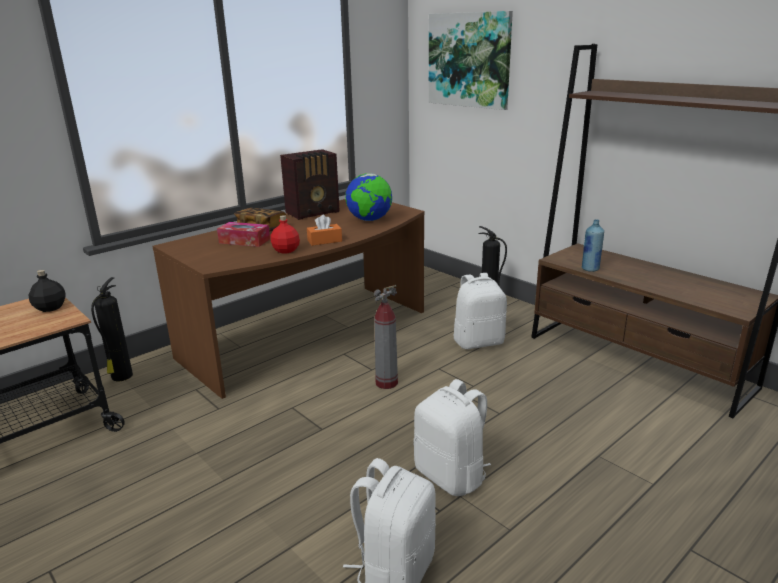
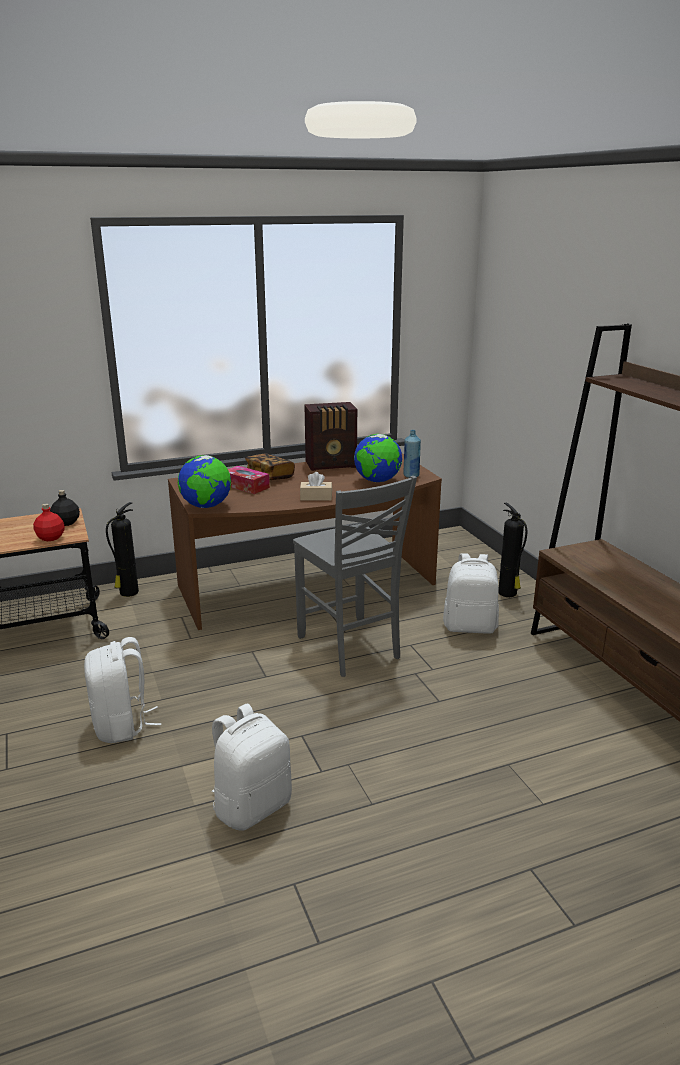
camera: 20 degrees right, 0 degrees up
red bottle [271,215,300,253] -> red bottle moved to [33,504,65,541]
orange tissue box [307,215,342,246] -> beige tissue box [300,472,332,501]
fire extinguisher [374,285,398,389] -> grey chair [293,476,417,677]
white backpack [413,379,491,496] -> white backpack moved to [84,637,161,743]
picture [429,11,513,110] -> none
blue bottle [581,219,604,272] -> blue bottle moved to [403,430,421,478]
none -> globe [178,455,231,508]

